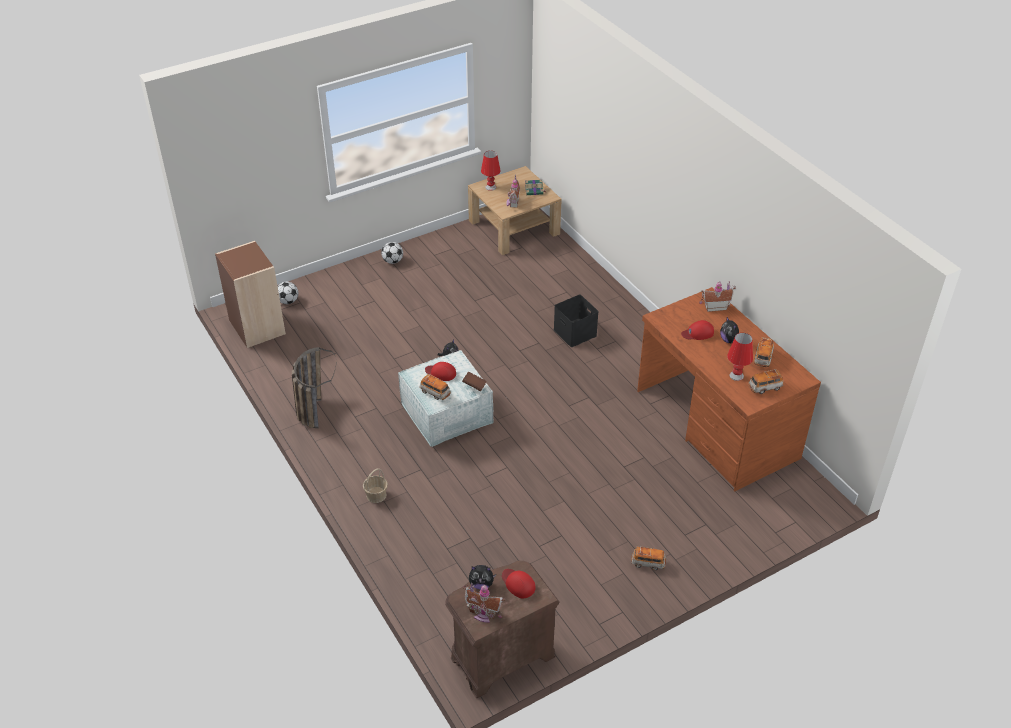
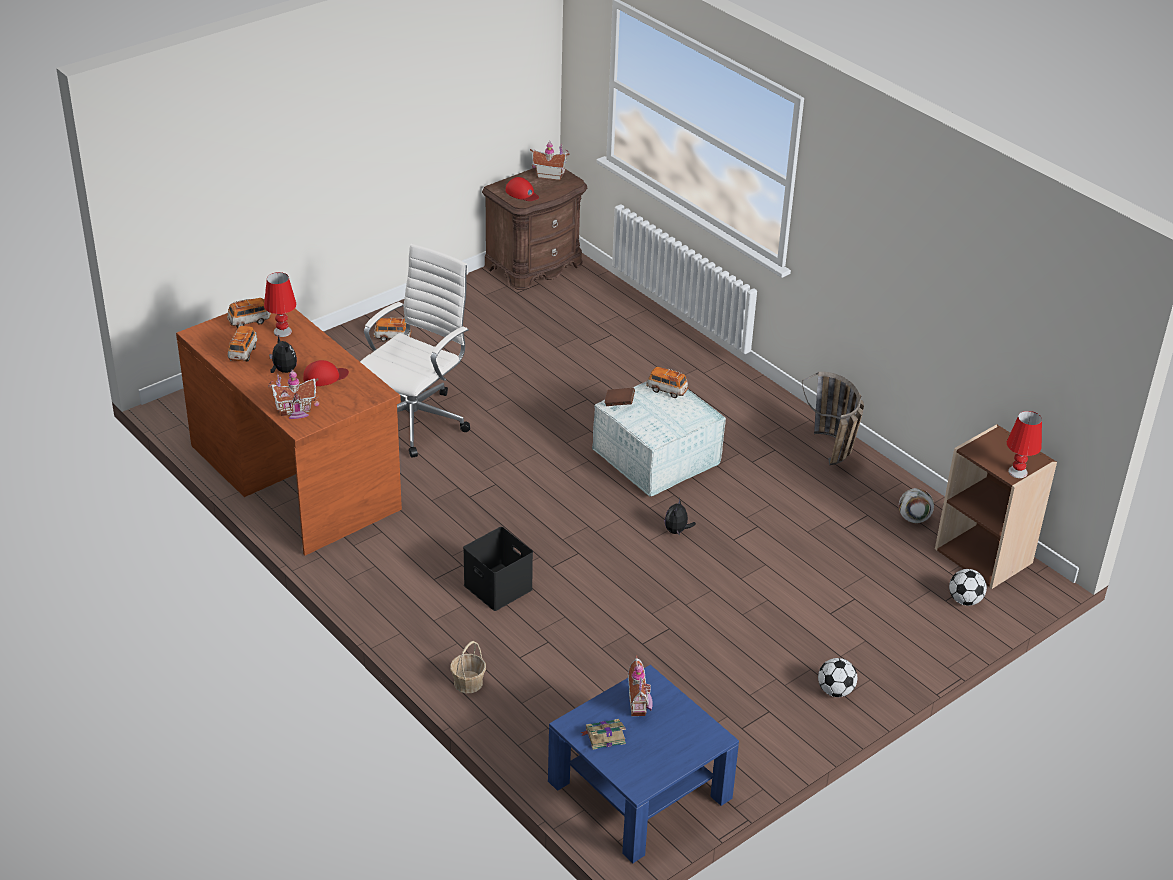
camera: 170 degrees right, 5 degrees down
basket [363,468,388,503] -> basket moved to [450,641,486,693]
red cap [425,362,456,381] -> none
brown coffee table [468,166,562,255] -> blue coffee table [548,665,739,863]
plush toy [469,565,496,590] -> none
red table lamp [481,151,501,191] -> red table lamp moved to [1007,411,1042,478]
none -> white office chair [360,244,470,458]
none -> football [899,488,934,523]

